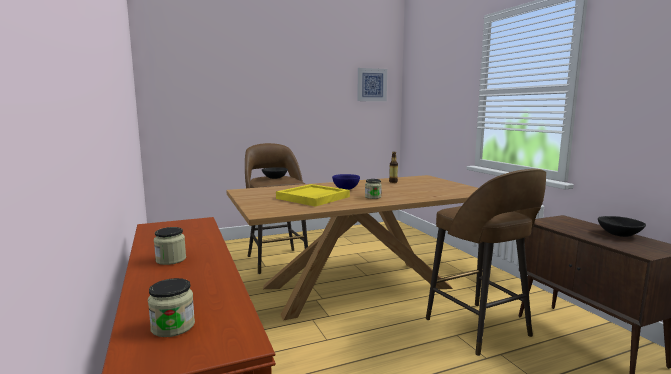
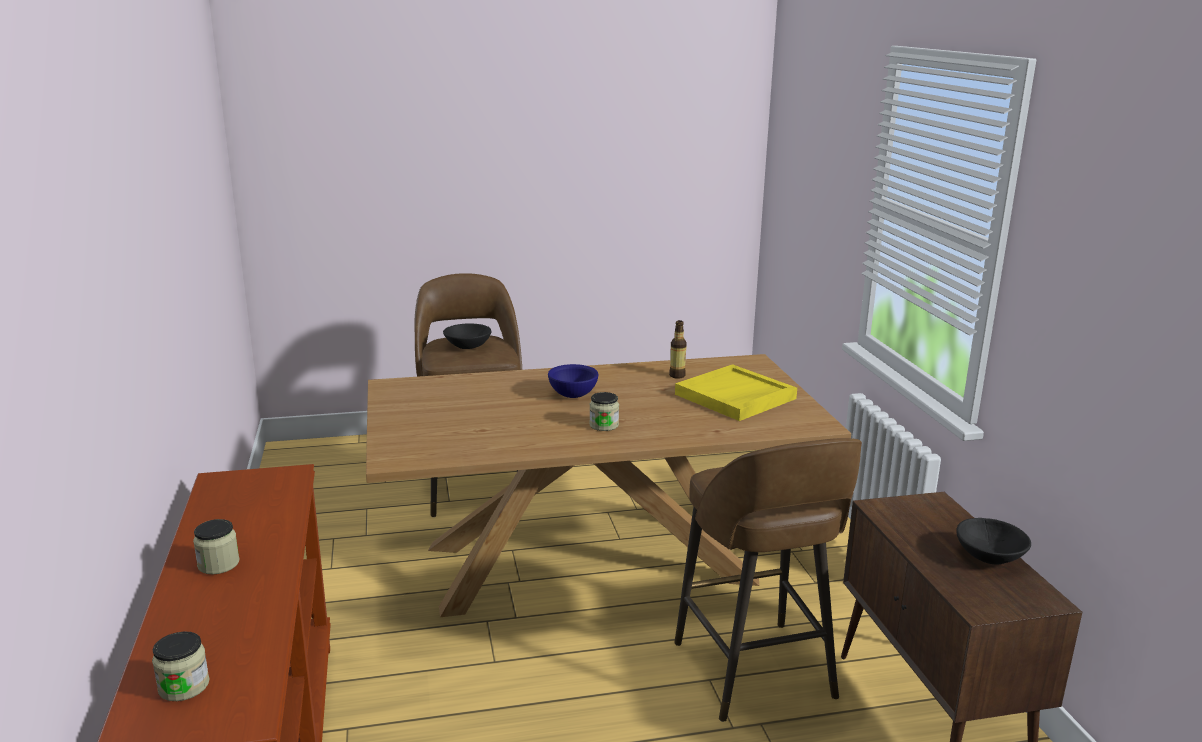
camera: 10 degrees right, 10 degrees up
yellow tray [276,184,350,207] -> yellow tray moved to [675,364,797,421]
picture [357,68,387,101] -> none

